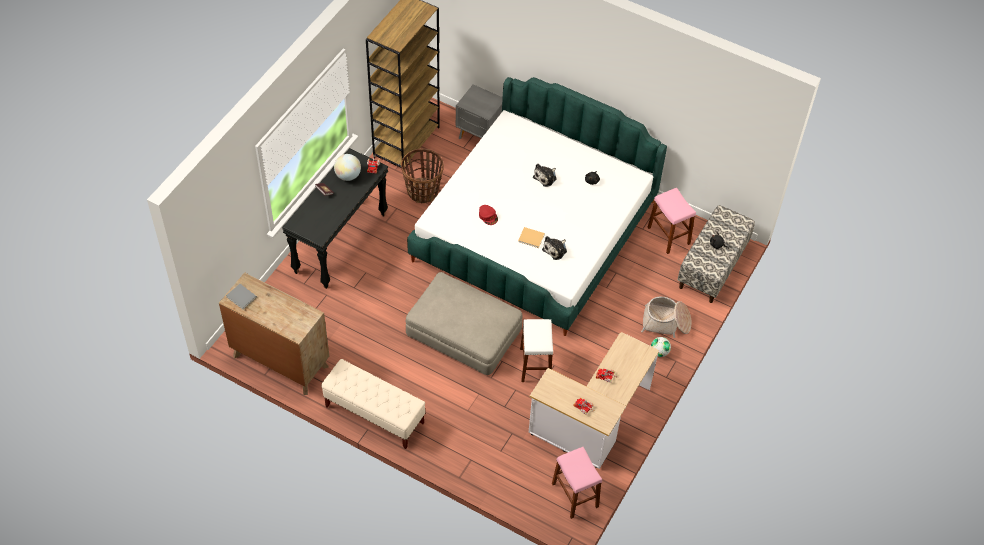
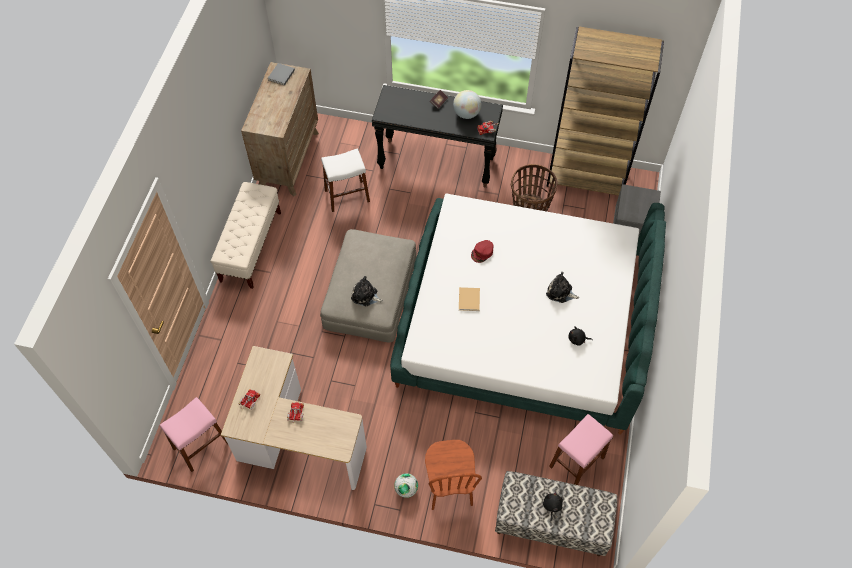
camera: 75 degrees right, 5 degrees up
white stool [520,319,553,382] -> white stool moved to [321,149,370,212]
plush toy [542,236,567,260] -> plush toy moved to [351,276,383,306]
basket [641,296,691,338] -> brown chair [425,440,482,510]

